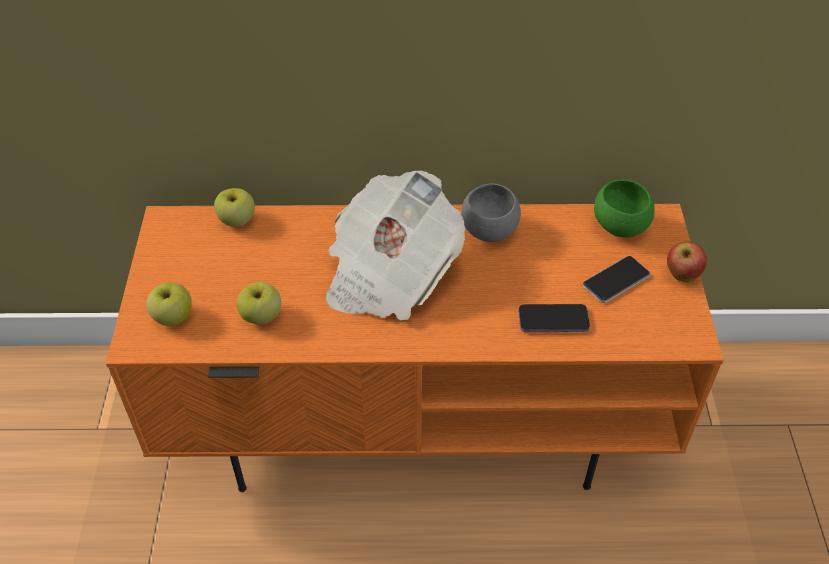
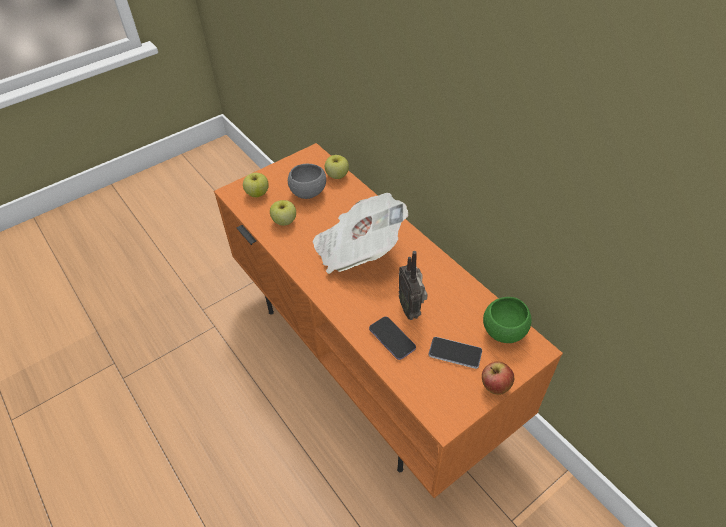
camera: 55 degrees right, 0 degrees up
grey bowl [461,184,521,242] -> grey bowl moved to [288,164,326,199]
none -> radio [399,251,428,320]

